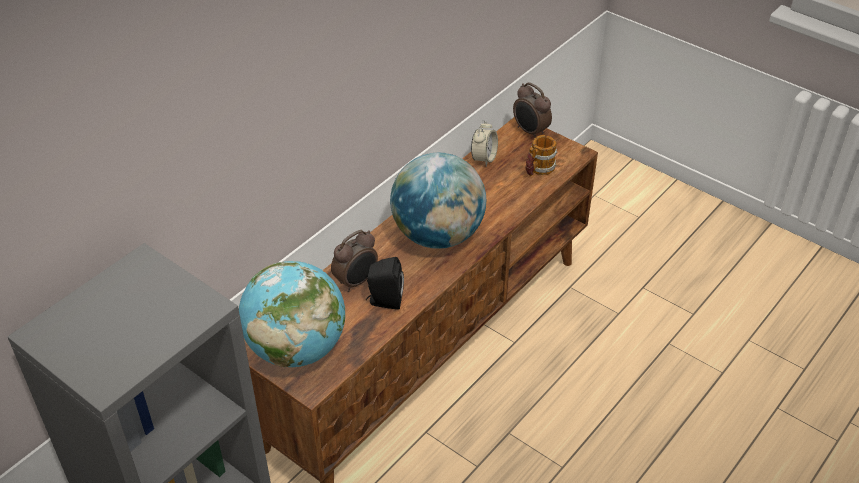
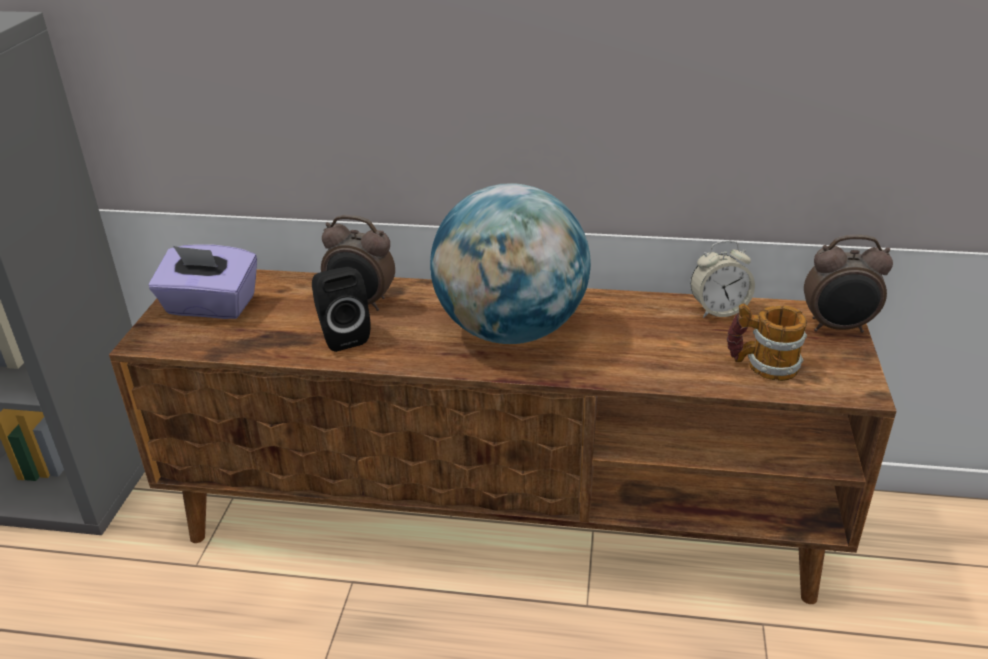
camera: 60 degrees right, 10 degrees down
globe [239,261,345,367] -> purple tissue box [149,244,257,319]
alarm clock [513,82,552,138] -> alarm clock turned 105 degrees counterclockwise [804,235,893,333]

